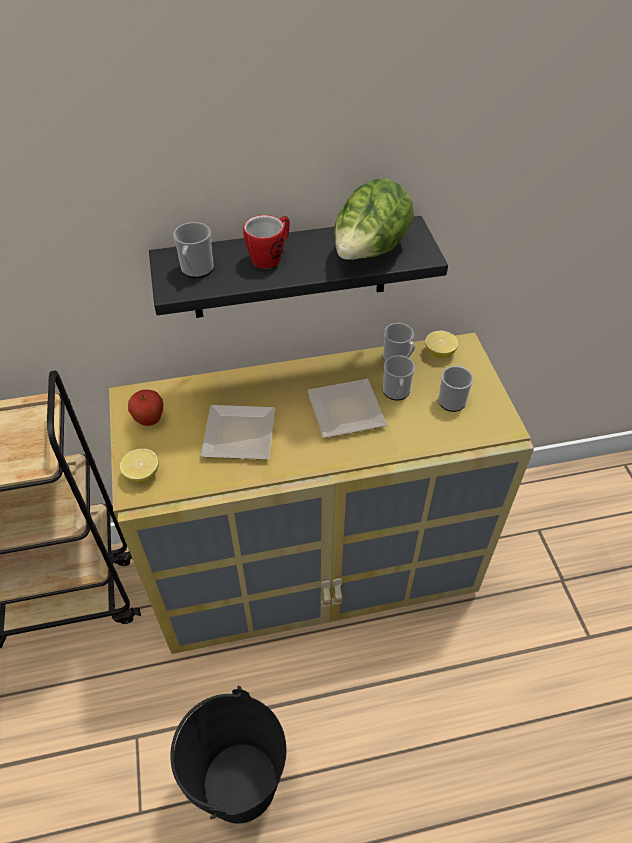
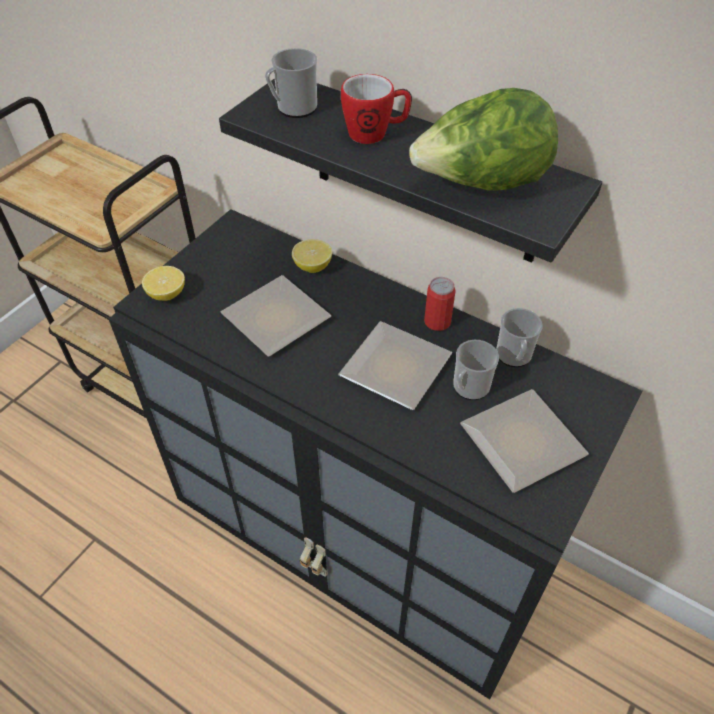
camera: 45 degrees right, 0 degrees up
yellow cabinet [109,333,534,654] -> black cabinet [109,209,642,699]
apple [128,390,163,426] -> none
black bucket [170,686,286,824] -> none
lemon [425,331,458,358] -> lemon moved to [292,239,332,273]
mug [438,365,473,412] -> plate [460,389,589,493]
none -> can [424,277,456,331]

